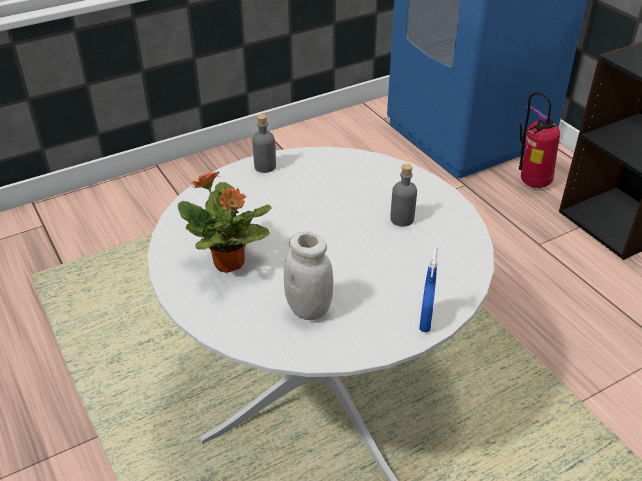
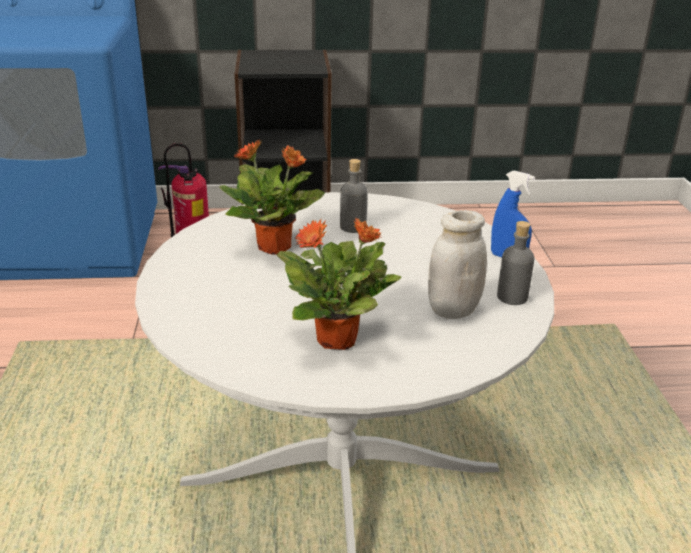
camera: 65 degrees left, 10 degrees down
grey bottle [252,114,276,173] -> grey bottle moved to [497,221,534,305]
none -> potted plant [219,139,325,255]

